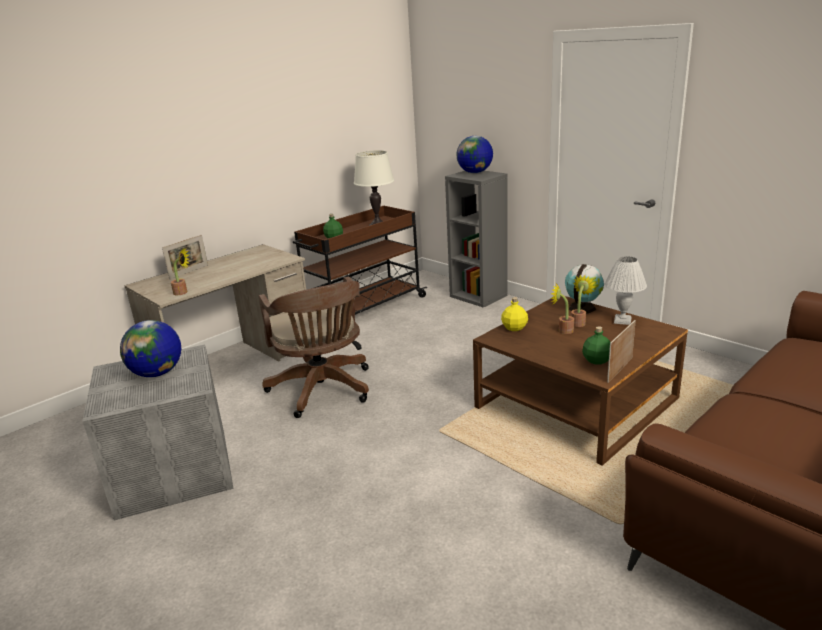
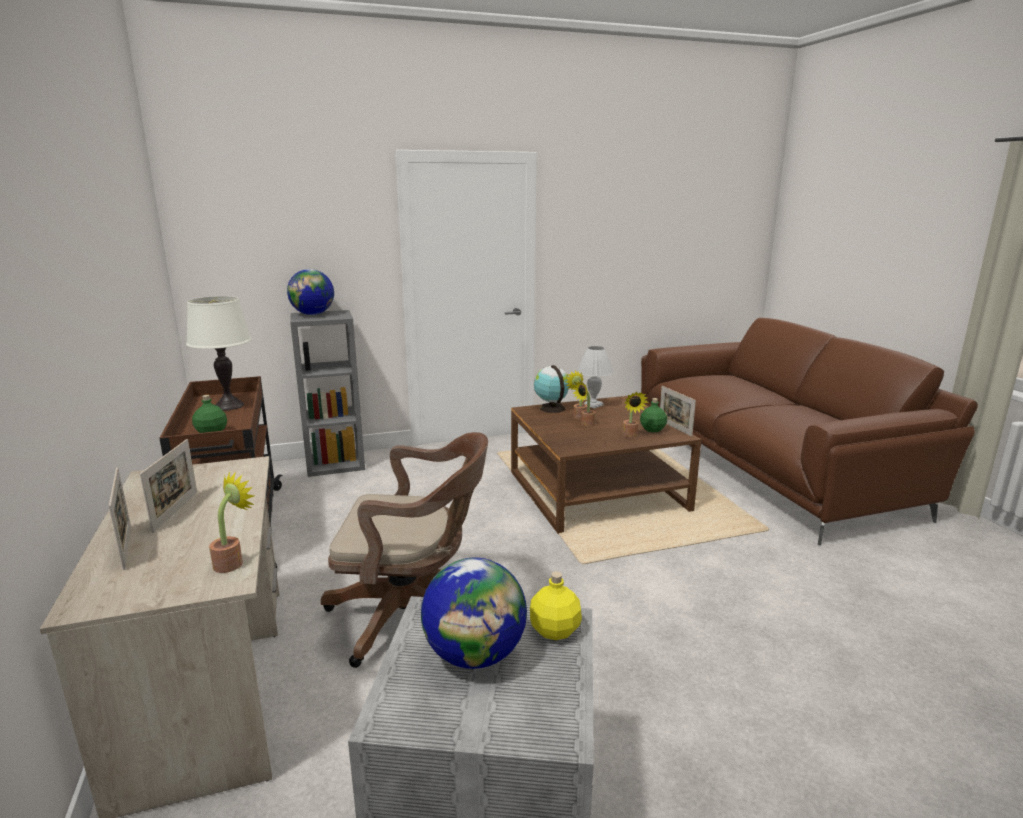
camera: 65 degrees left, 5 degrees down
yellow bottle [501,297,528,331] -> yellow bottle moved to [530,571,582,640]
none -> picture frame [140,439,197,533]
none -> potted plant [622,392,648,438]

